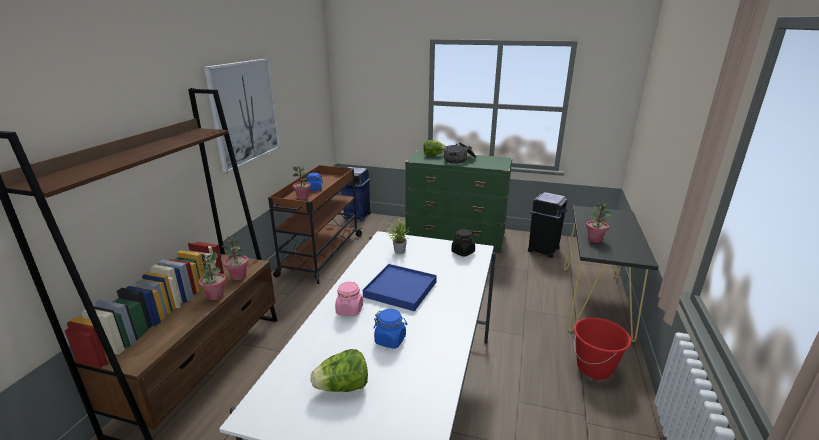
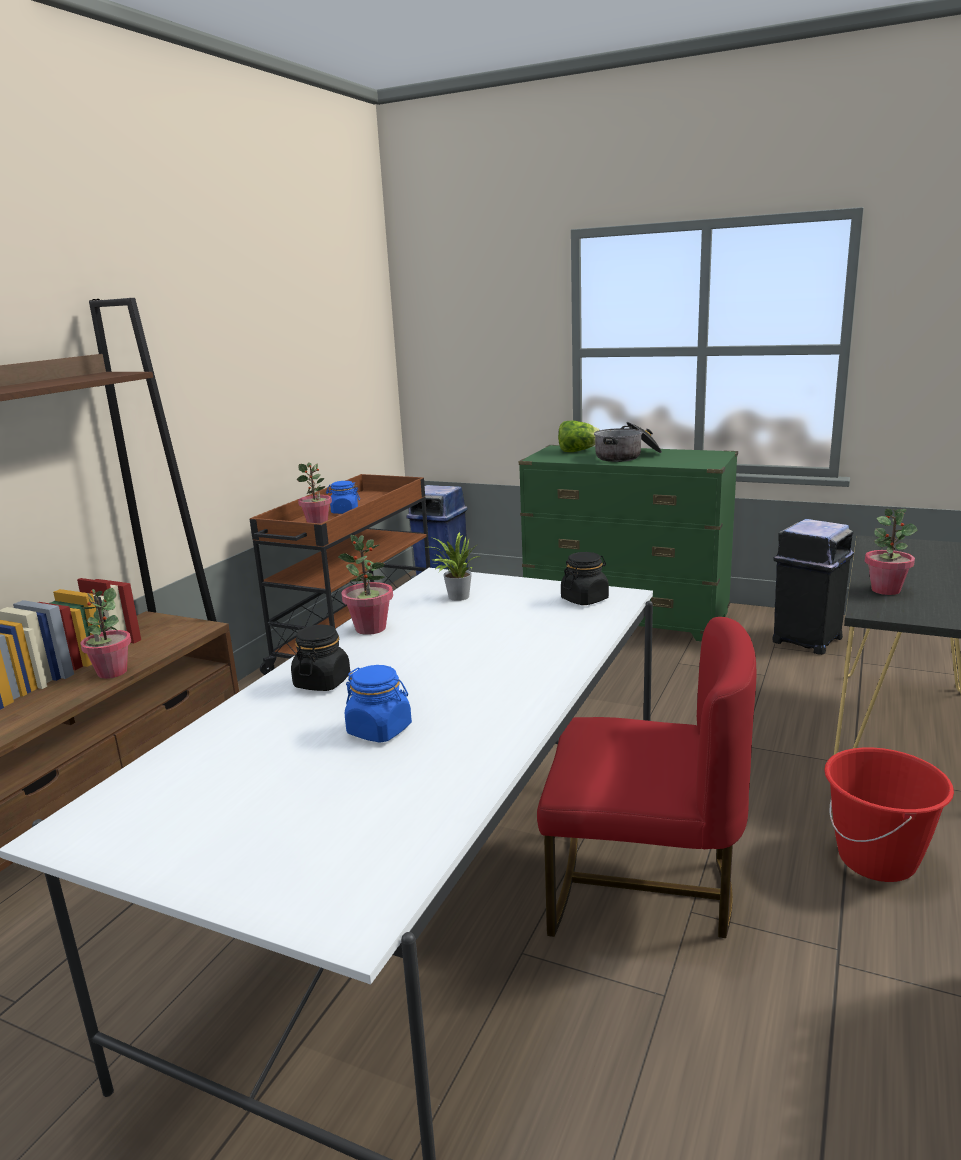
camera: 10 degrees right, 5 degrees down
picture [204,59,280,173] -> none
potted plant [221,236,249,280] -> potted plant moved to [338,535,393,635]
lettuce [311,349,368,392] -> none
pink jar [335,281,363,316] -> black jar [291,625,350,691]
blue tray [363,264,437,311] -> none
none -> red chair [537,617,756,938]

